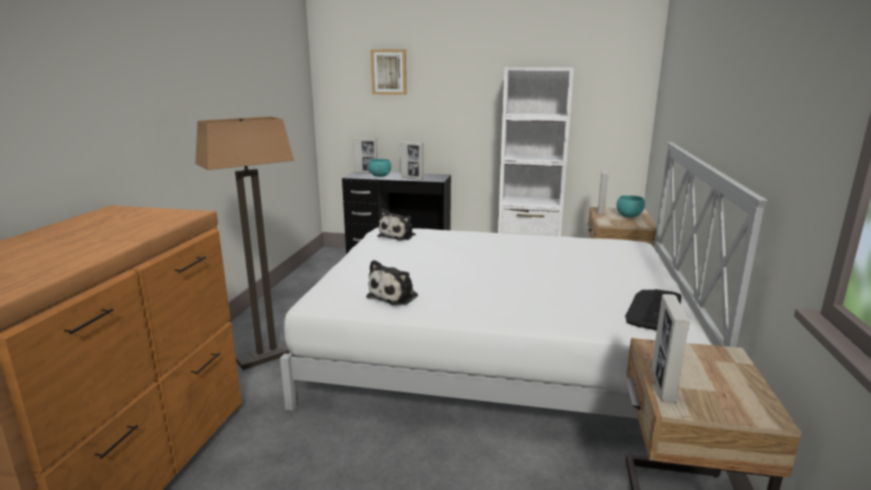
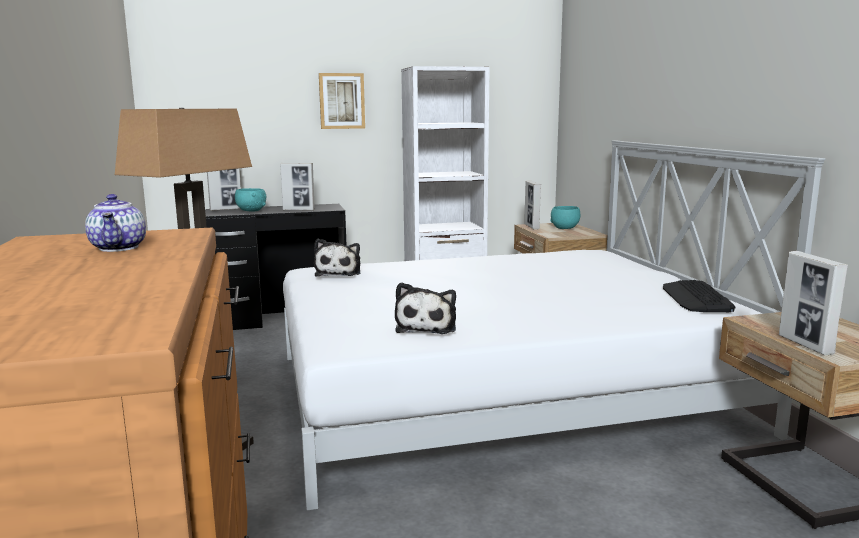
camera: 25 degrees left, 5 degrees down
picture [371,49,407,95] -> picture moved to [319,73,365,129]
none -> teapot [85,194,146,252]

